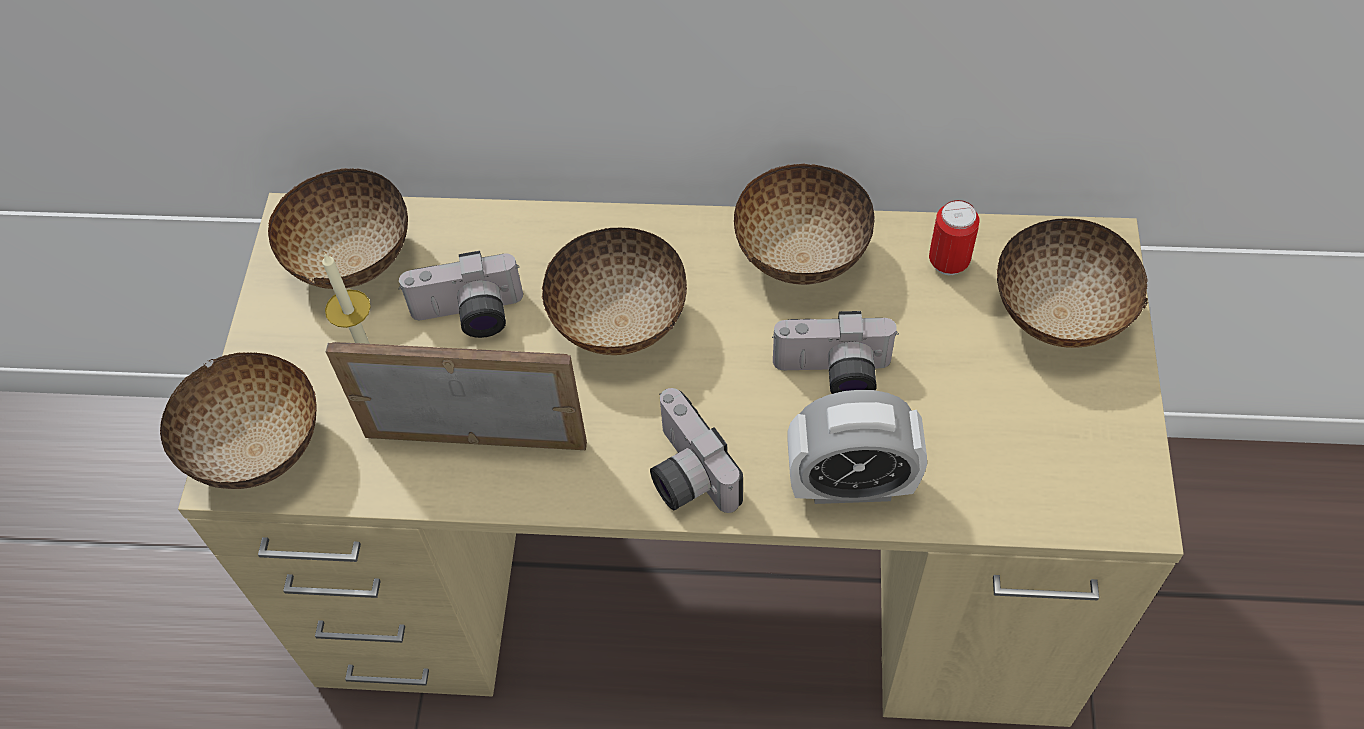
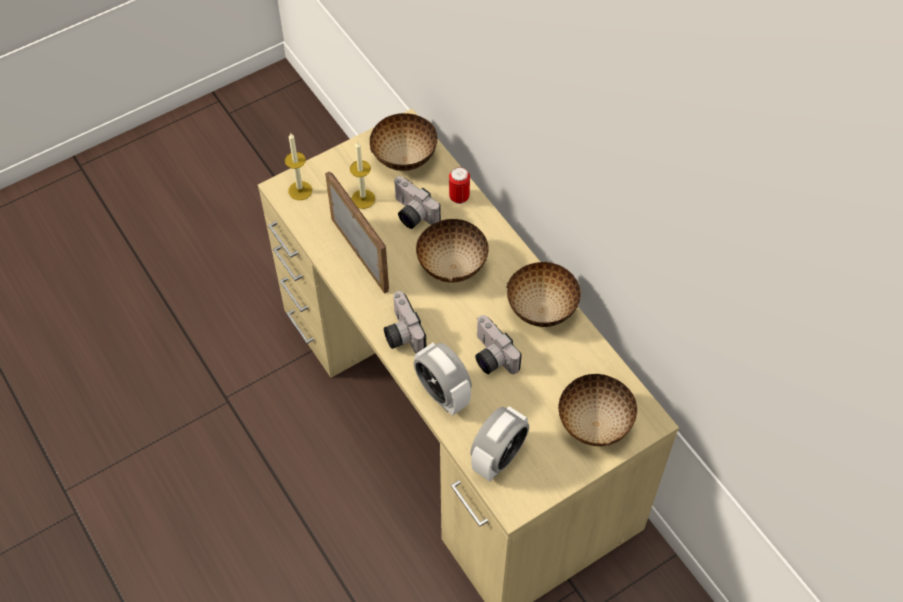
camera: 50 degrees right, 0 degrees up
bowl [160,352,317,489] -> candle [285,132,312,200]
camera [650,388,743,513] -> camera turned 45 degrees counterclockwise [384,291,427,353]
can [929,200,980,275] -> can moved to [449,167,470,204]
none -> alarm clock [470,406,529,482]

